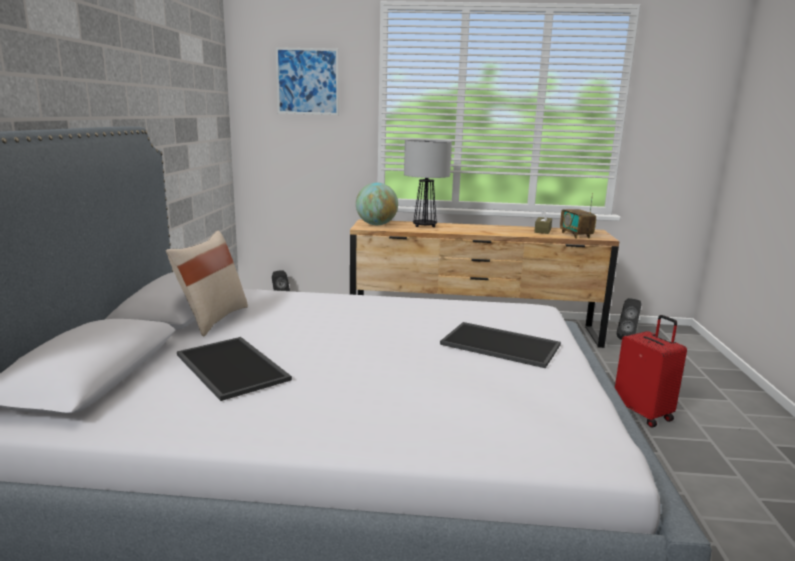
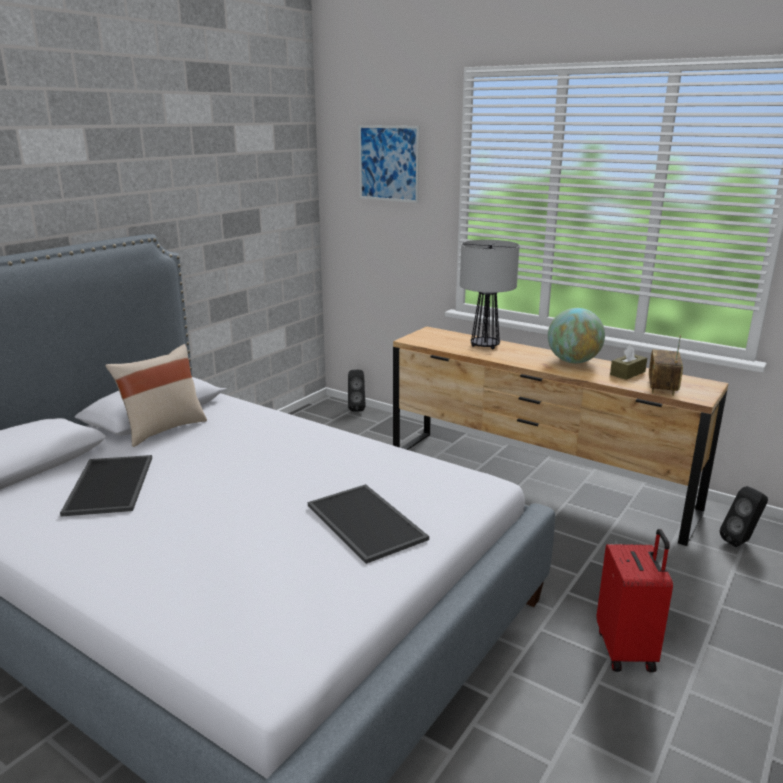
camera: 30 degrees right, 5 degrees up
globe [356,183,398,225] -> globe moved to [548,308,605,363]

